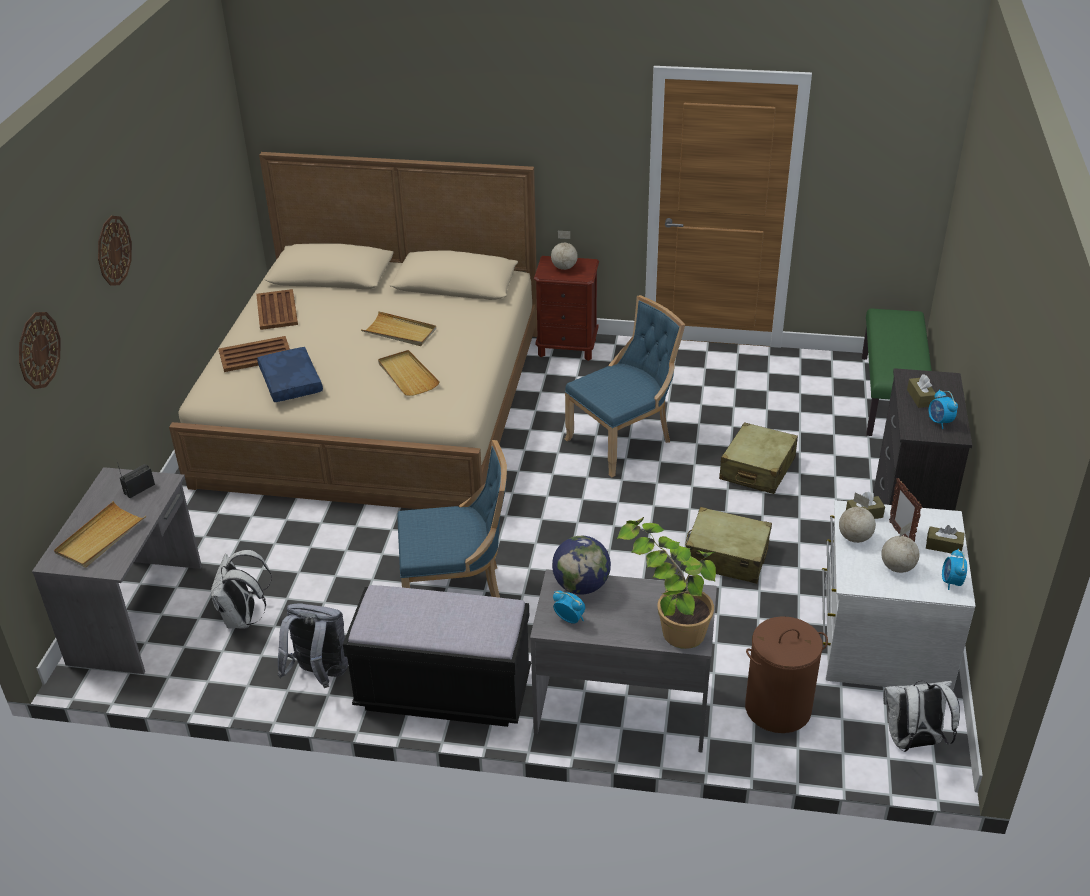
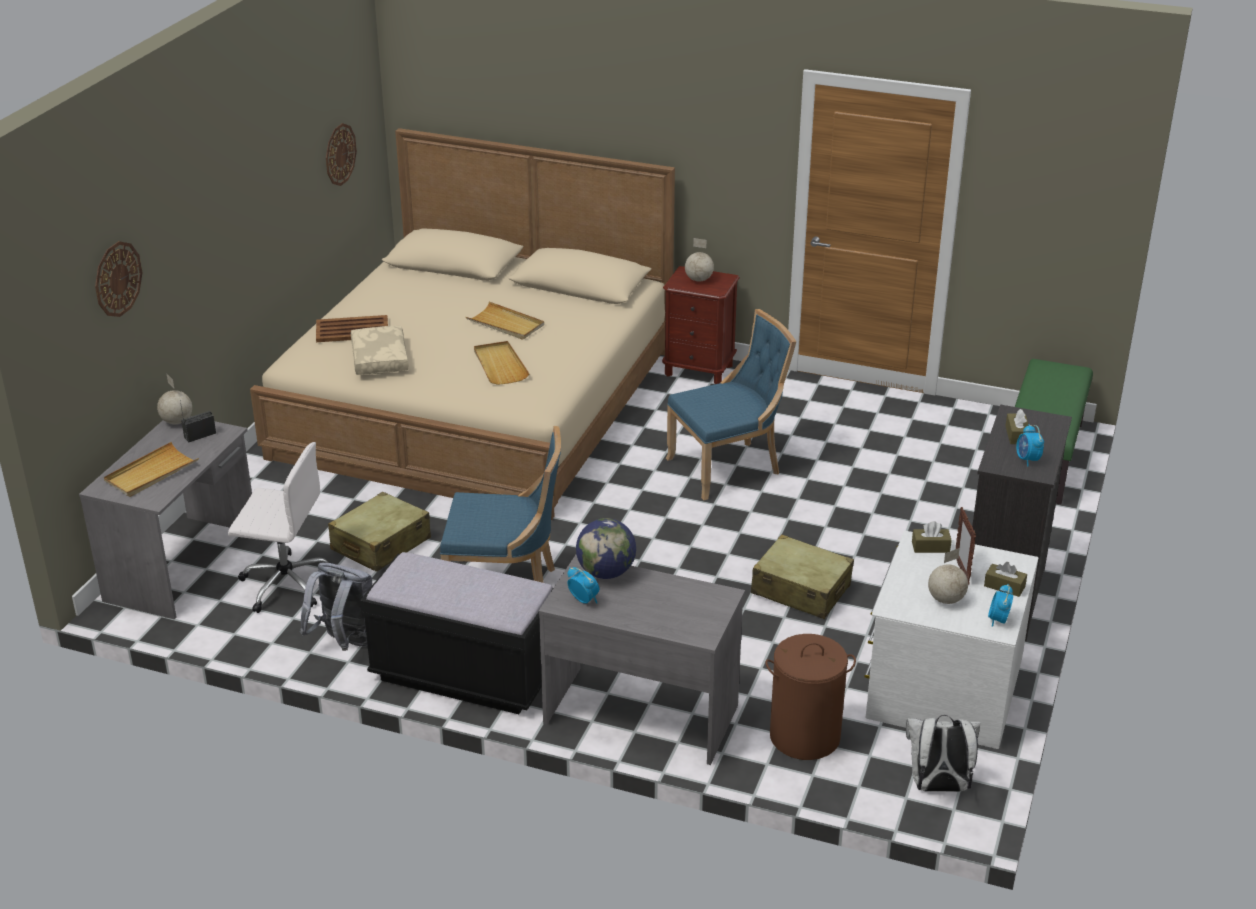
camera: 10 degrees right, 5 degrees down
wall clock [98,216,132,285] -> wall clock moved to [326,123,357,186]
white backpack [211,550,272,629] -> white office chair [228,442,334,613]
brown tray [256,289,298,330] -> none
blue pillow [257,347,323,402] -> beige pillow [351,326,409,375]
potted plant [617,517,716,649] -> none
beige suitcase [719,422,798,494] -> beige suitcase moved to [328,492,431,572]
globe [839,492,876,543] -> globe moved to [157,373,192,424]

